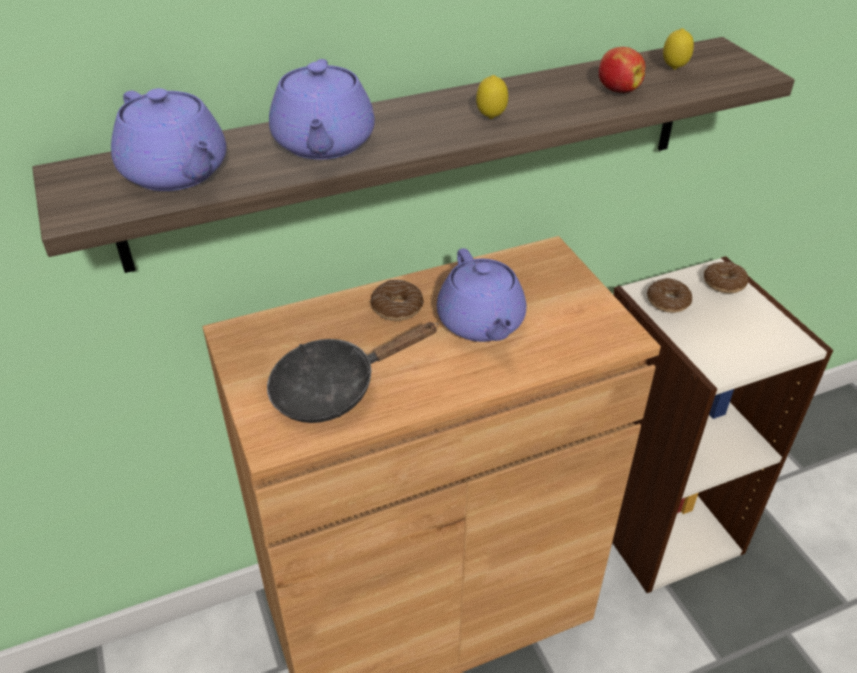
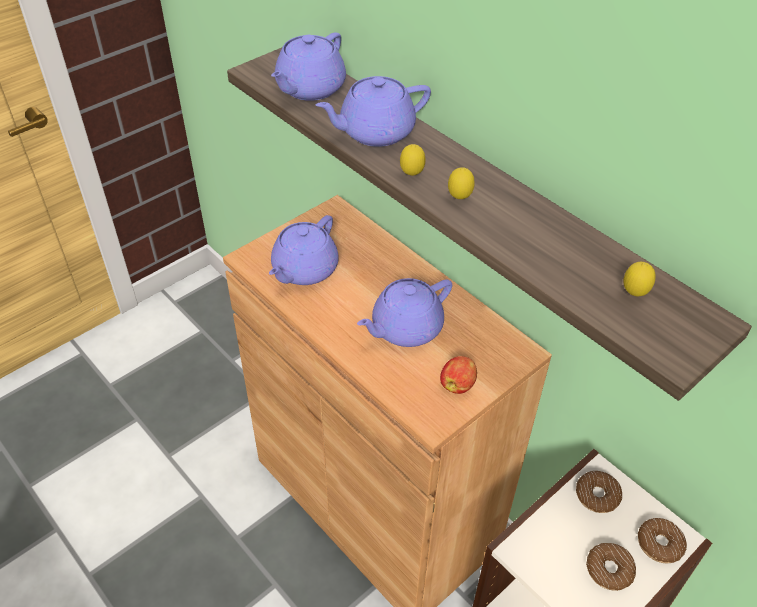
camera: 70 degrees right, 5 degrees up
black frying pan [267,322,438,423] -> purple teapot [269,215,339,285]
donut [370,280,424,321] -> donut moved to [586,543,636,591]
apple [599,47,646,93] -> apple moved to [440,356,477,394]
none -> lemon [400,144,425,176]

